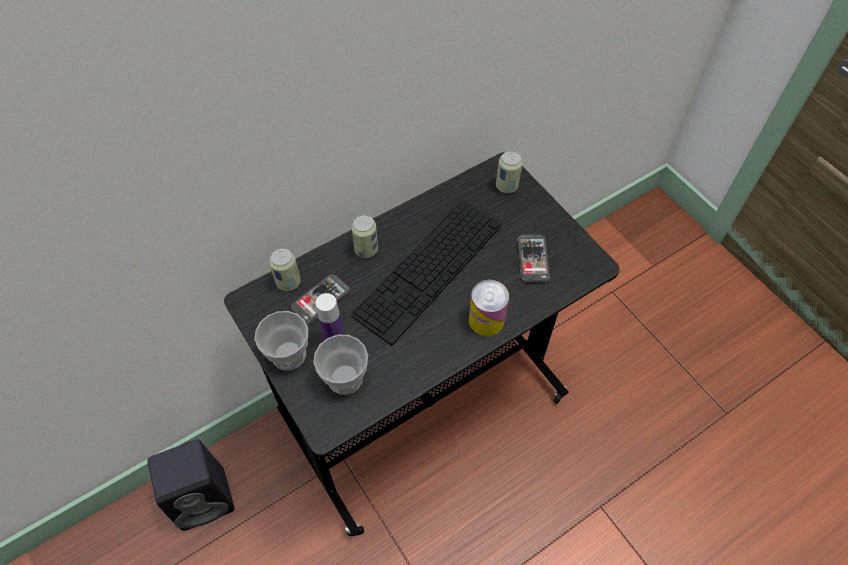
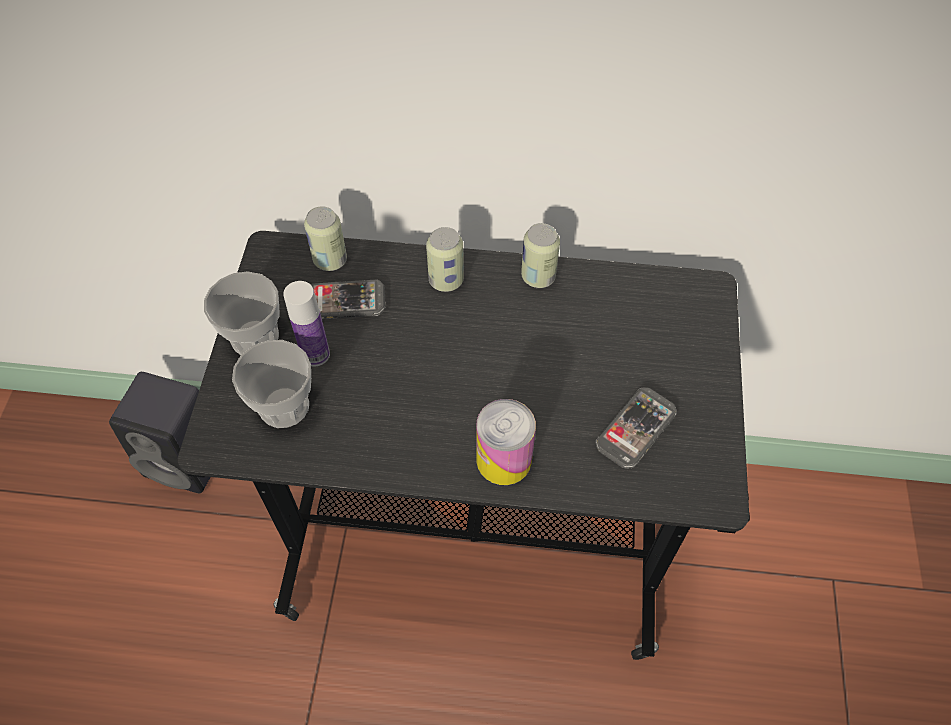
camera: 40 degrees right, 0 degrees up
keyboard [351,201,502,346] -> none
can [496,151,523,193] -> can moved to [521,223,560,288]

